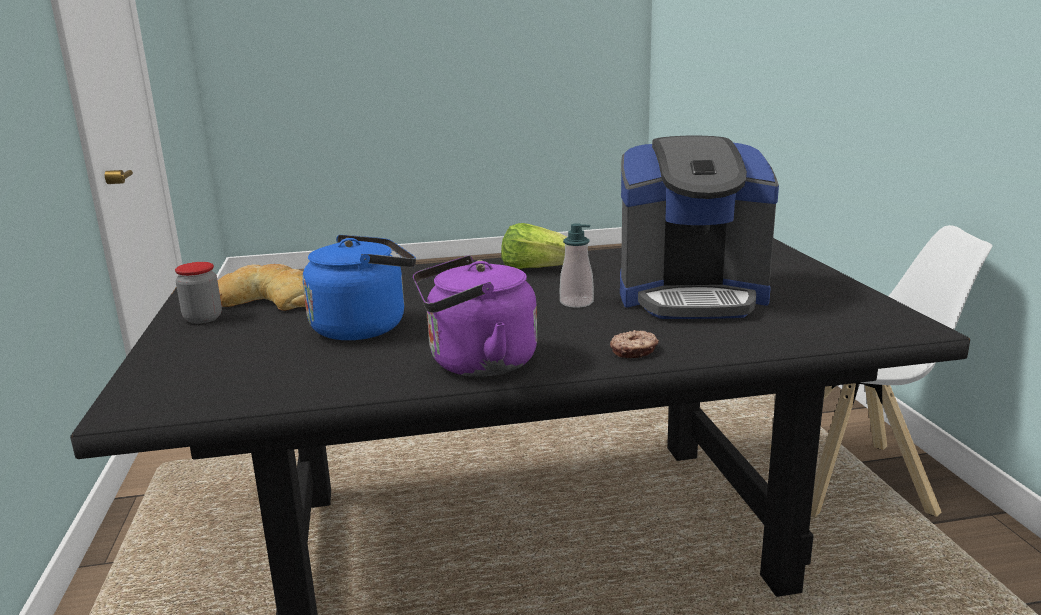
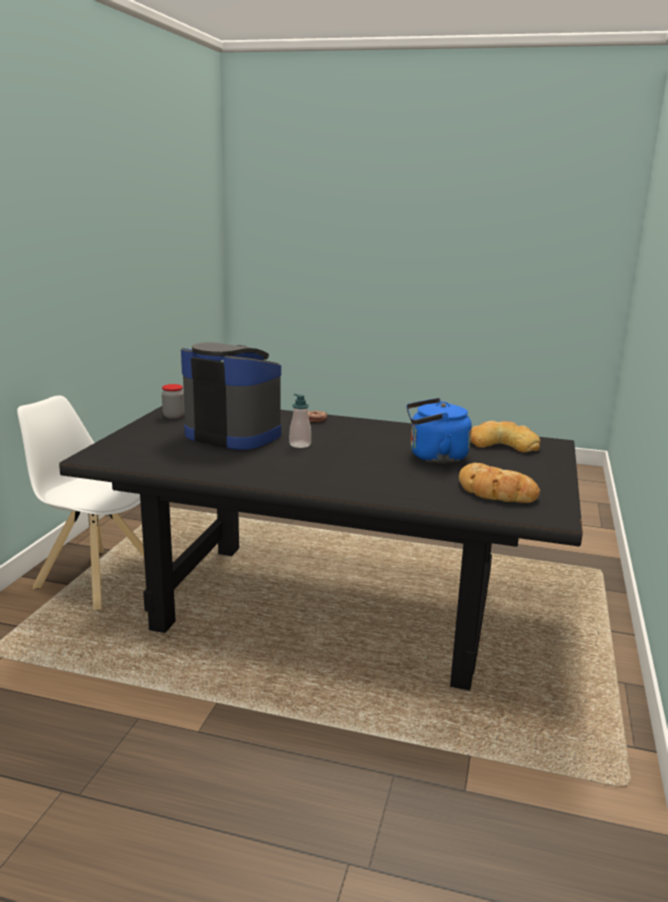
camera: 155 degrees left, 0 degrees up
jar [175,262,222,324] -> jar moved to [162,384,185,419]
purple kettle [413,255,537,377] -> none
lettuce [501,223,567,269] -> none
none -> bread [471,421,540,453]

